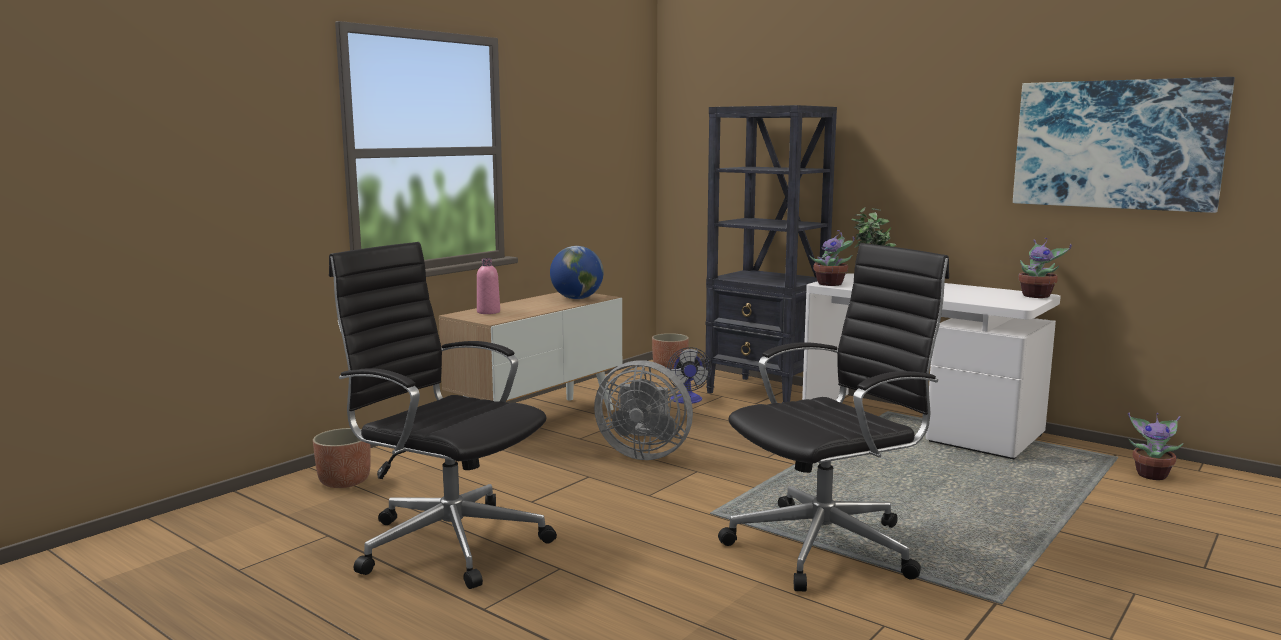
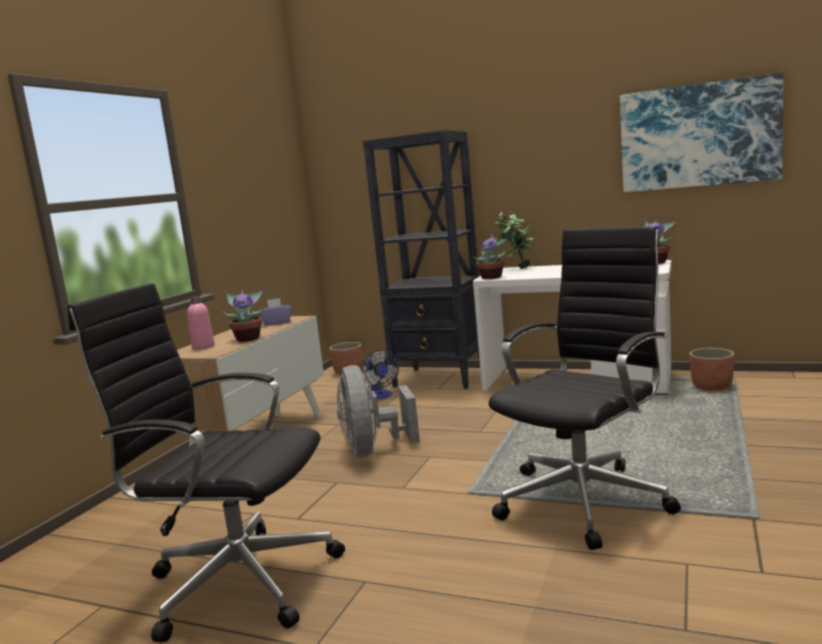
camera: 15 degrees left, 0 degrees up
planter [313,428,371,488] -> planter moved to [690,348,734,391]
globe [550,246,604,299] -> purple tissue box [259,298,291,326]
grey fan [594,360,693,460] -> grey fan turned 75 degrees clockwise [337,365,420,457]
potted plant [1128,413,1184,480] -> potted plant moved to [223,286,264,342]

